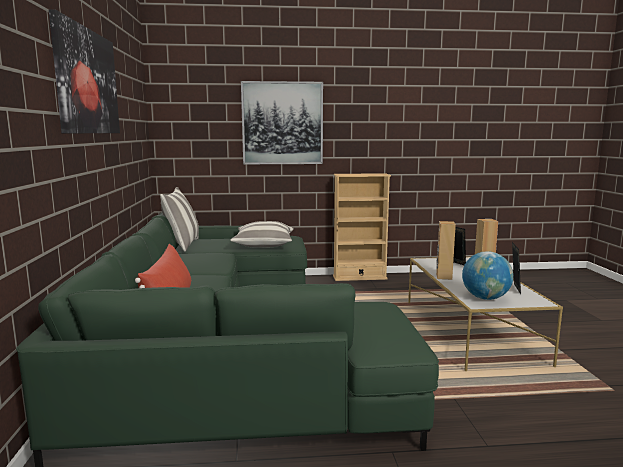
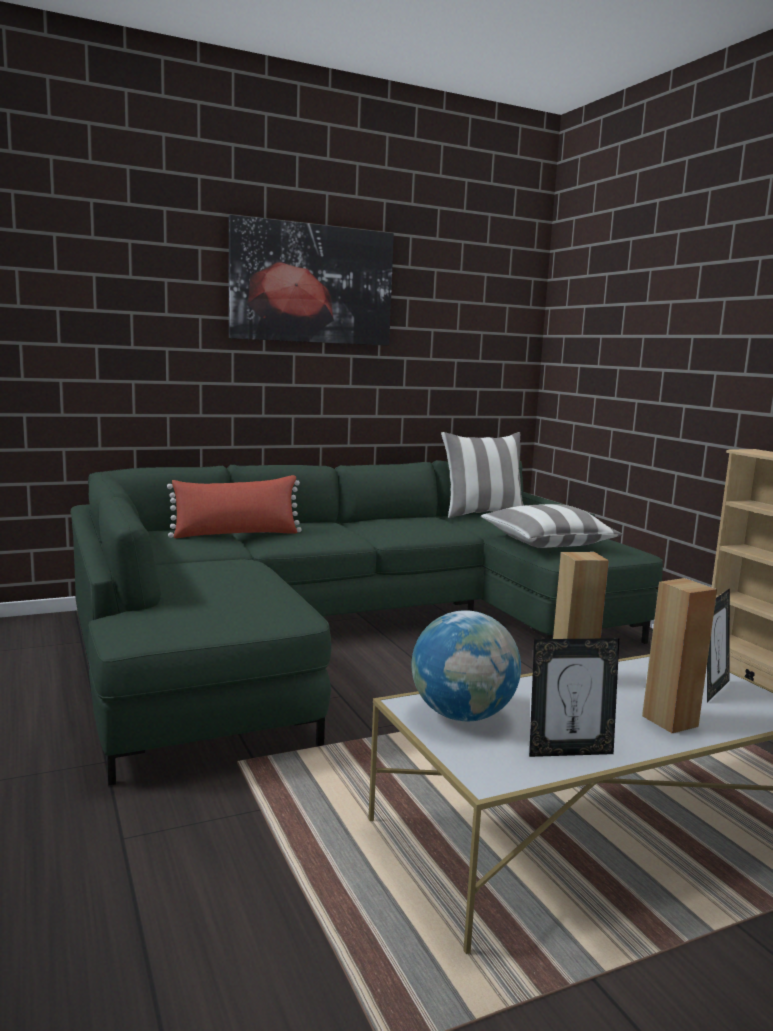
camera: 70 degrees right, 0 degrees up
picture [241,81,323,164] -> none

